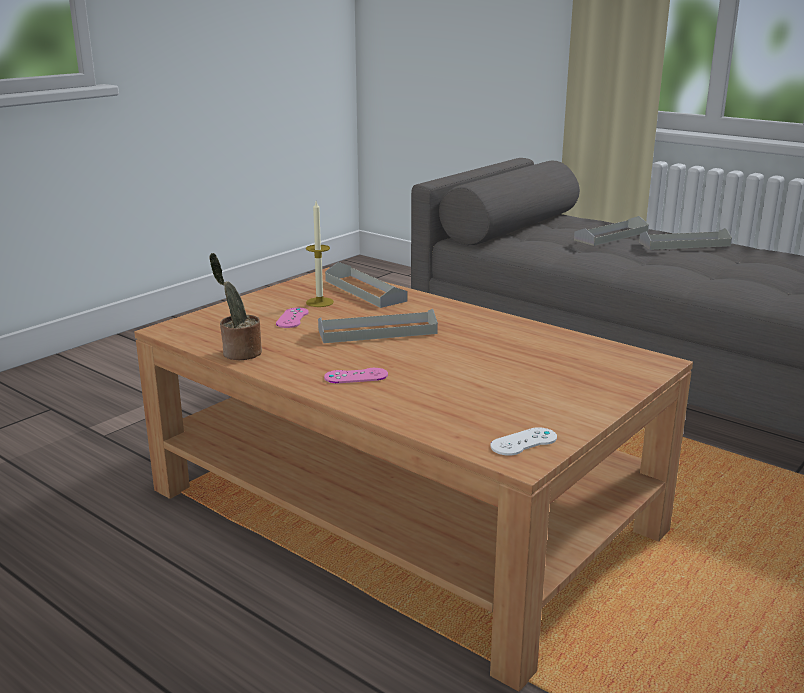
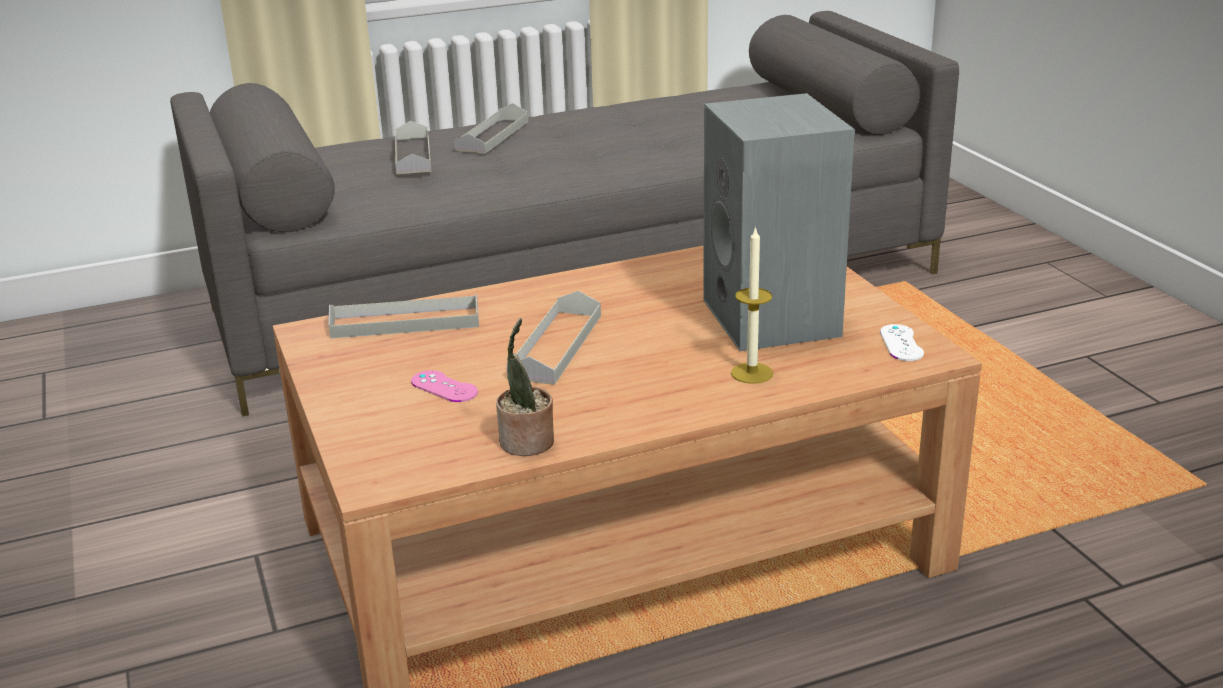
camera: 60 degrees left, 5 degrees up
candle [306,201,334,307] -> candle moved to [731,226,773,384]
pink game controller [324,368,388,383] -> none
none -> grey speaker [703,93,855,351]

